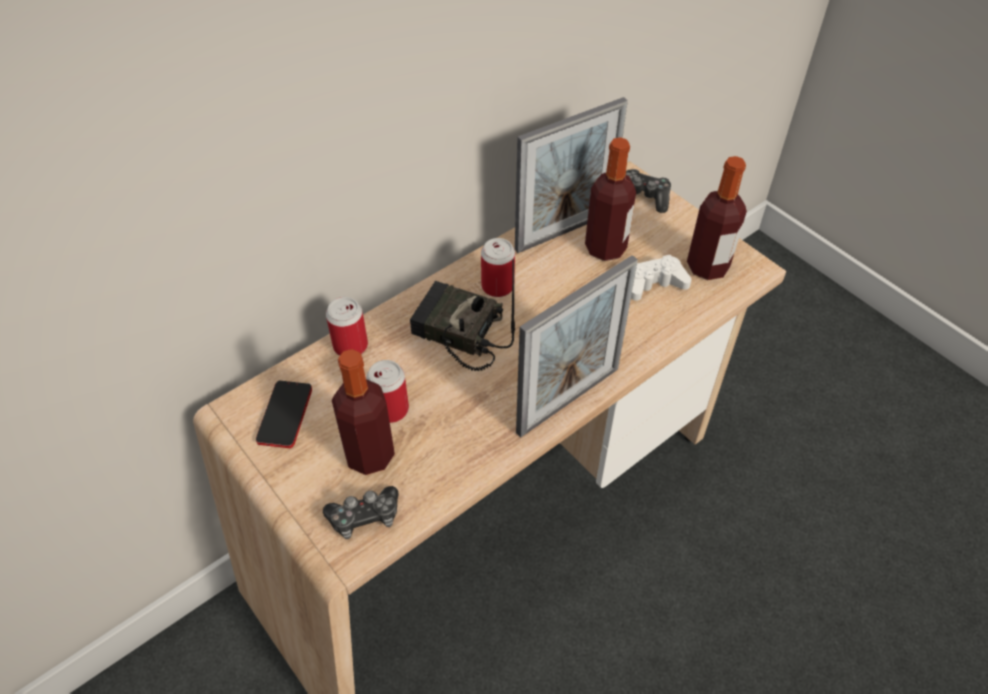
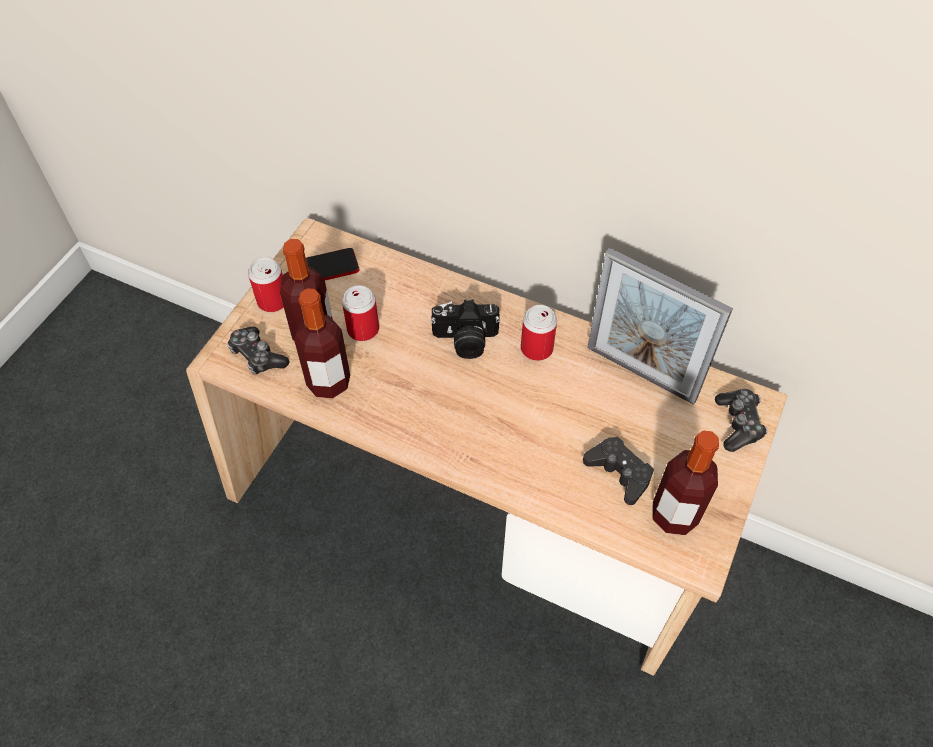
camera: 65 degrees right, 5 degrees up
can [326,297,368,356] -> can moved to [248,257,284,312]
radio [410,258,515,371] -> camera [430,299,500,359]
picture frame [516,255,638,438] -> none
bottle [585,137,636,261] -> bottle moved to [294,288,350,398]
white game controller [631,255,692,301] -> black game controller [583,436,654,505]

